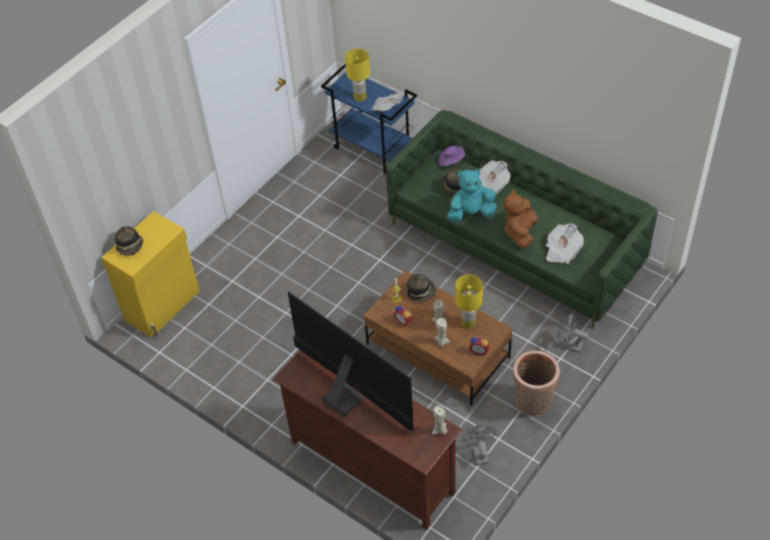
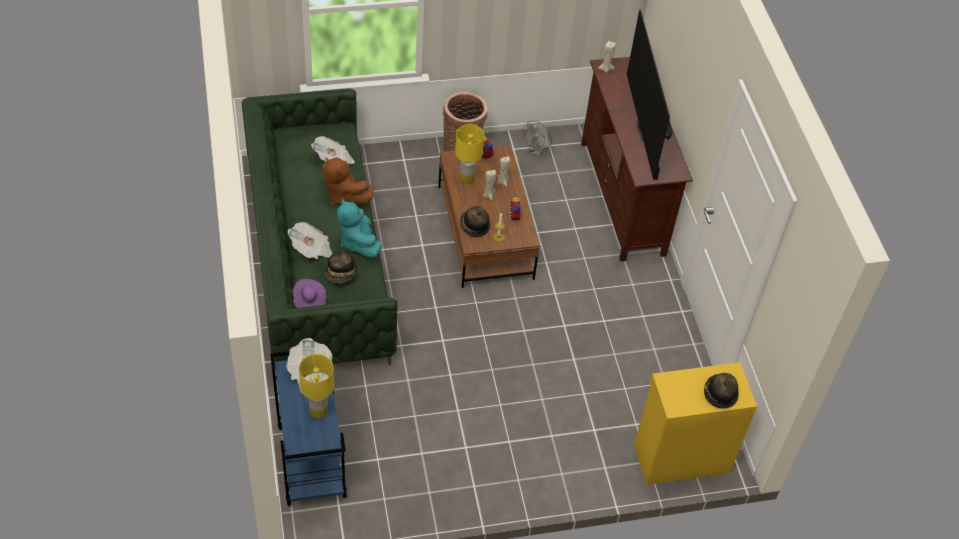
camera: 145 degrees left, 0 degrees up
turquoise plush toy [447,169,497,222] -> turquoise plush toy turned 45 degrees clockwise [337,198,382,258]
brown plush toy [504,189,538,248] -> brown plush toy turned 75 degrees clockwise [322,157,373,205]
grey fan [558,313,588,352] -> none

